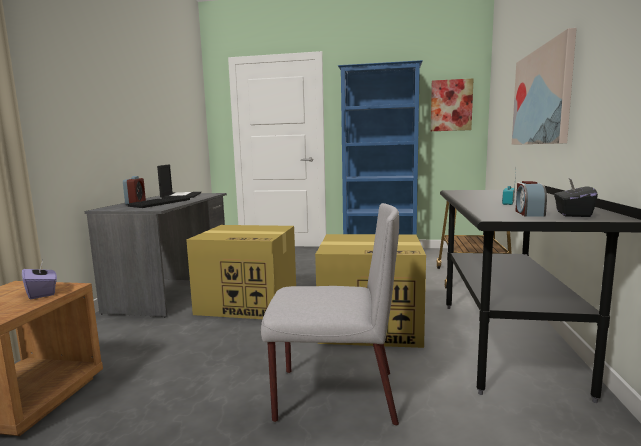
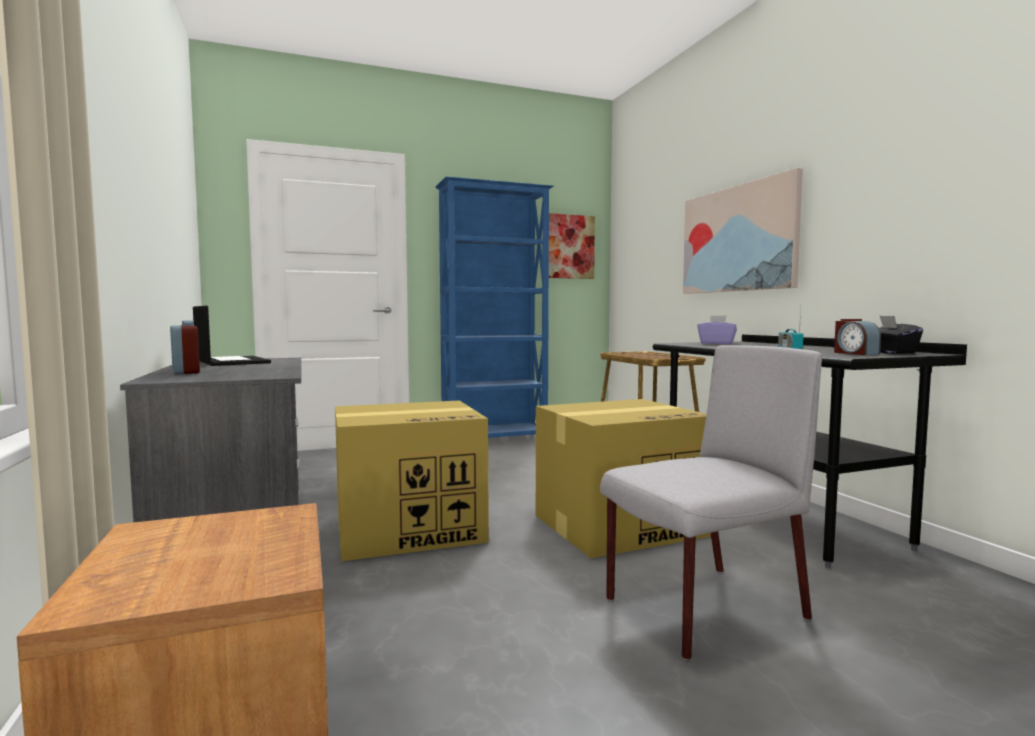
camera: 30 degrees left, 5 degrees down
purple tissue box [22,260,57,299] -> purple tissue box moved to [697,315,737,344]
keyboard [128,196,190,208] -> none

